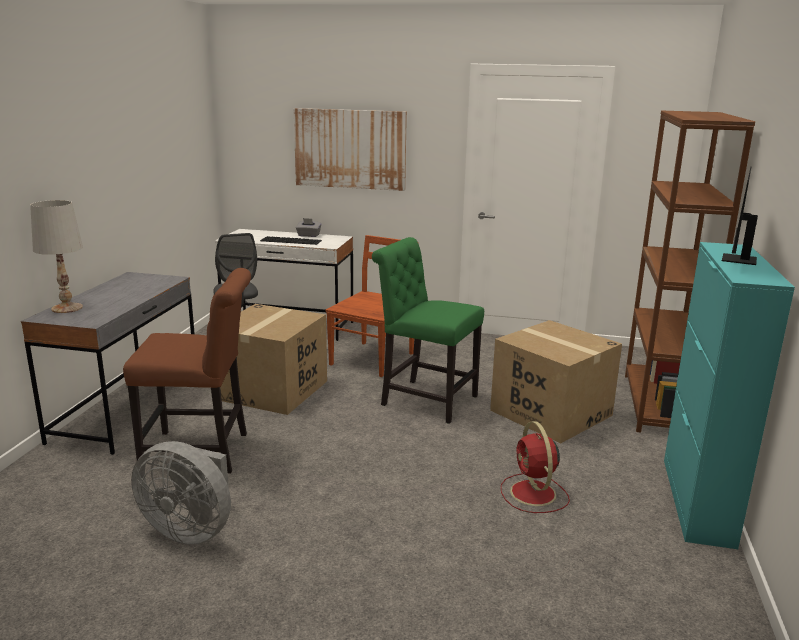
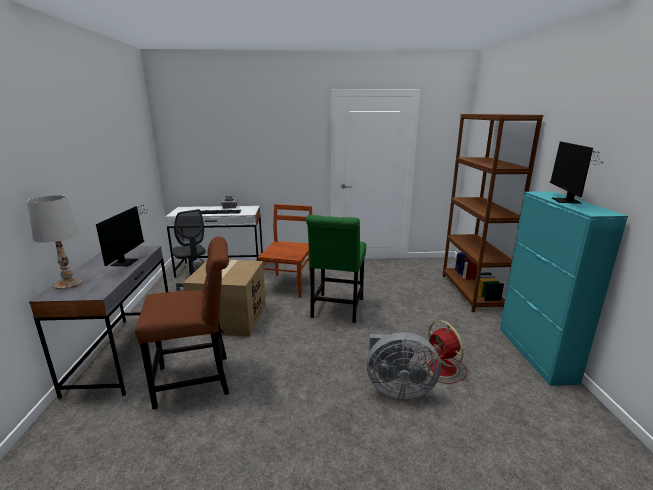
camera: 15 degrees left, 0 degrees up
grey fan [131,441,231,545] -> grey fan moved to [366,332,441,399]
picture [294,108,407,191] -> none
green chair [372,237,484,424] -> green chair turned 90 degrees counterclockwise [306,215,366,323]
cardboard box [490,320,622,443] -> none
none -> monitor [96,205,149,266]

